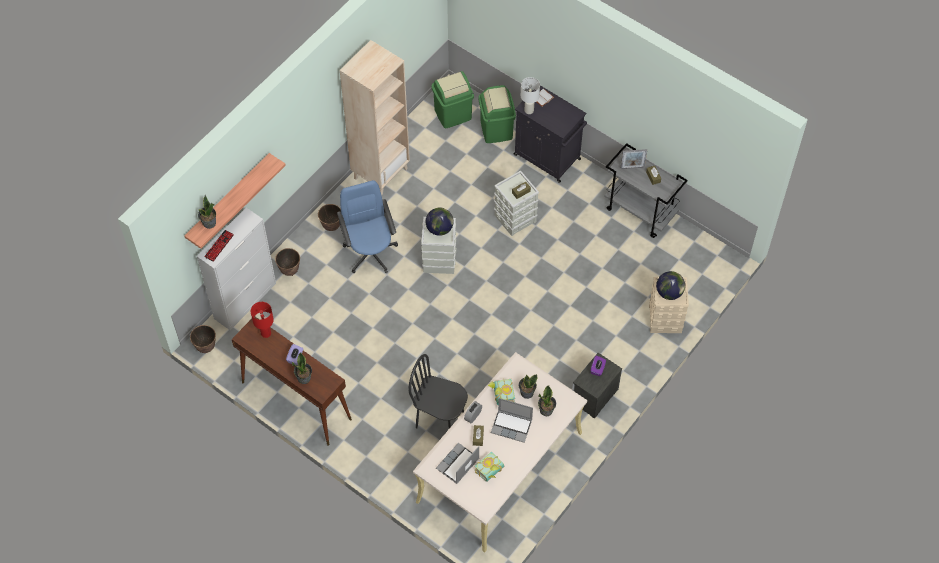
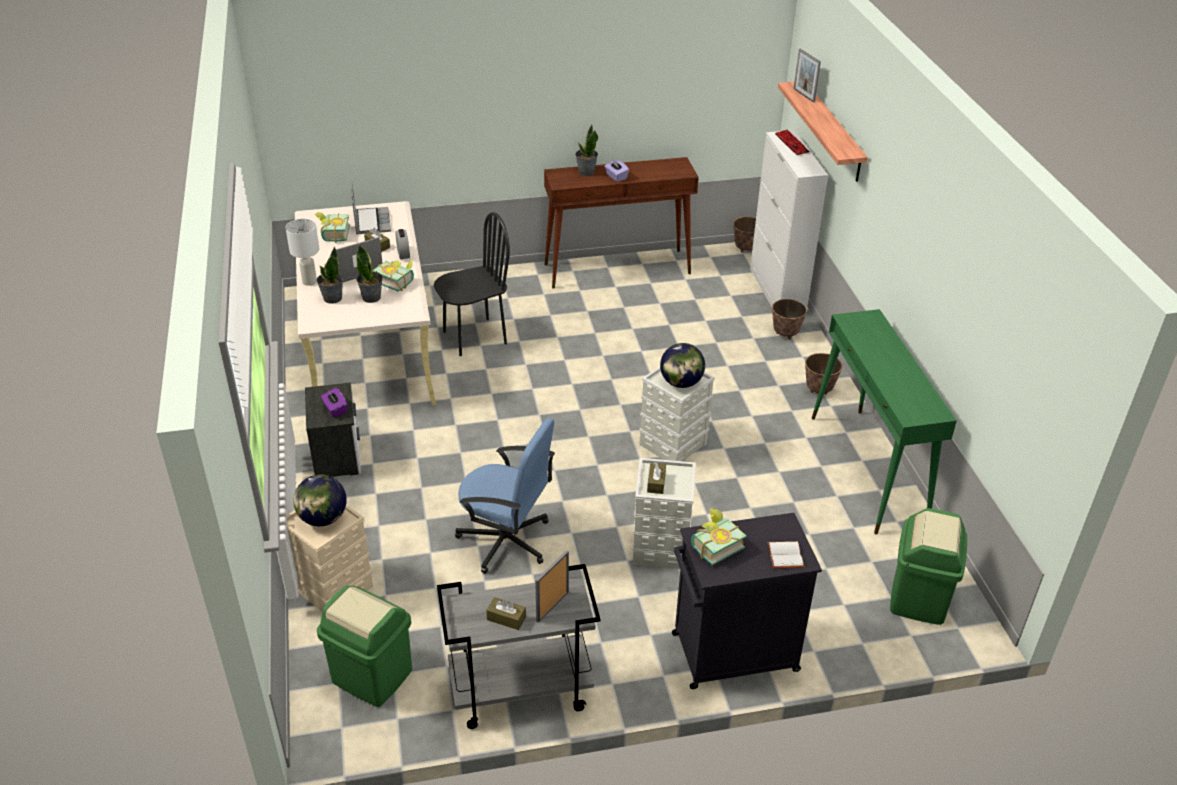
camera: 130 degrees right, 20 degrees down
potted plant [198,195,216,229] -> picture frame [794,49,821,103]
red table lamp [251,302,274,338] -> none
blue office chair [337,180,398,273] -> blue office chair moved to [455,418,555,574]
beige bookcase [340,40,410,195] -> green console table [812,309,957,534]
green trash can [479,85,516,143] -> green trash can moved to [317,585,412,707]
white table lamp [521,77,540,114] -> white table lamp moved to [286,219,319,286]
none -> book [691,508,746,566]

